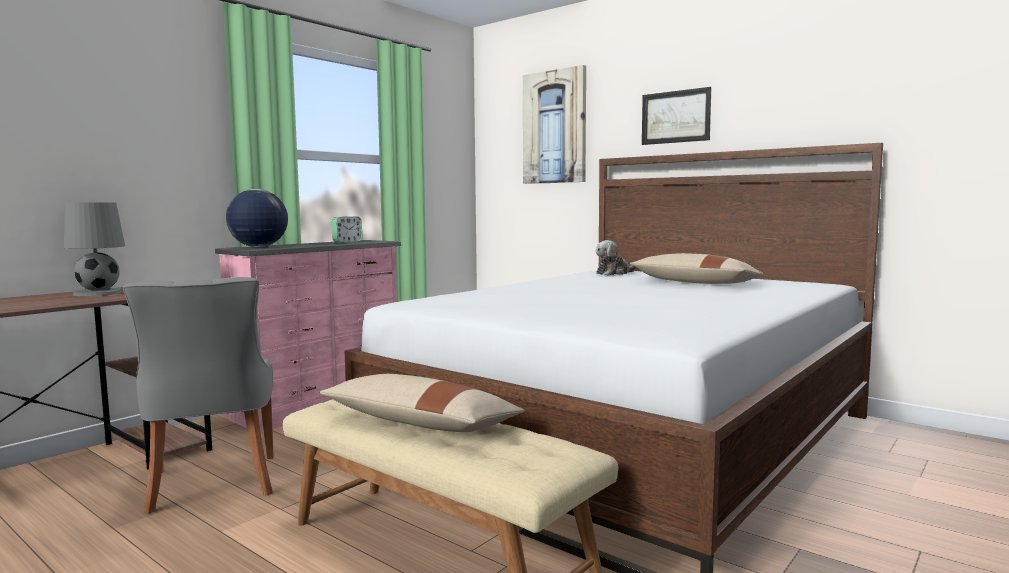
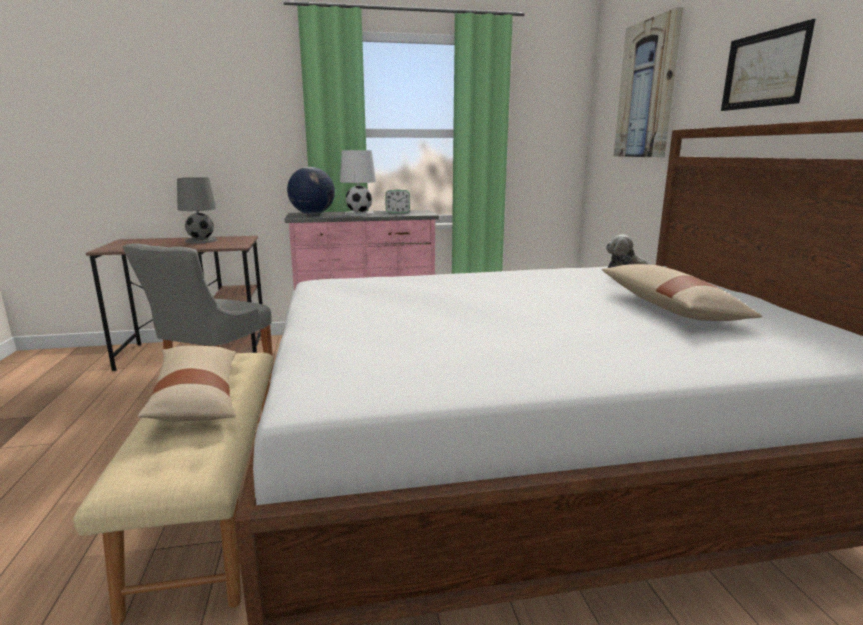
camera: 40 degrees right, 10 degrees up
none -> white table lamp [340,150,376,216]

